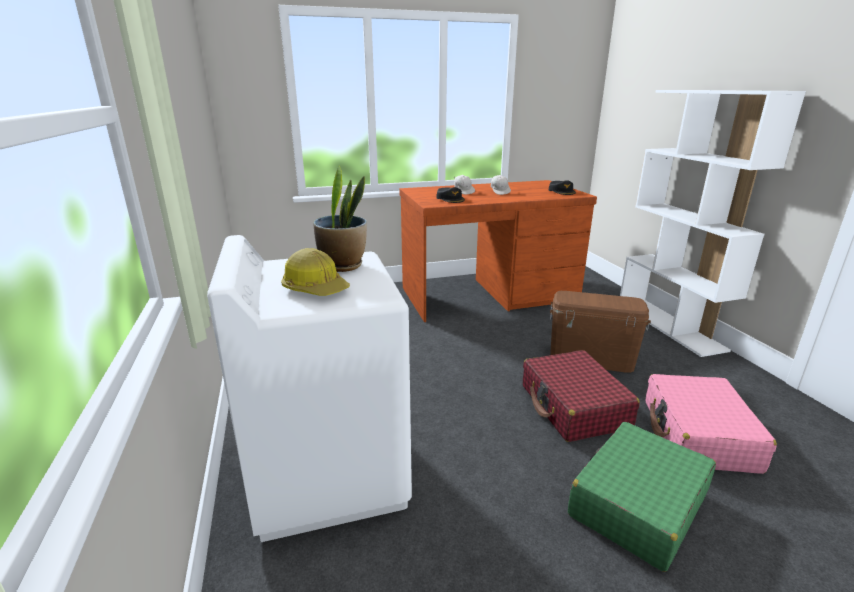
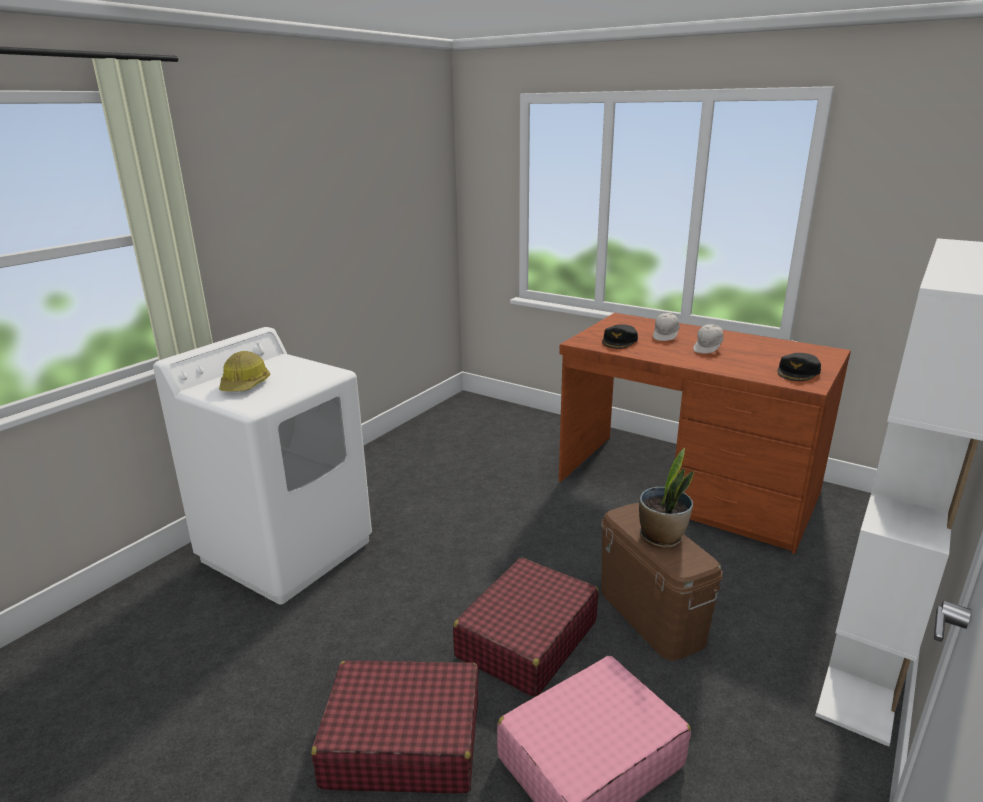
camera: 50 degrees right, 0 degrees up
potted plant [313,165,367,272] -> potted plant moved to [639,448,694,548]
green suitcase [568,422,716,572] -> red suitcase [311,661,478,794]

